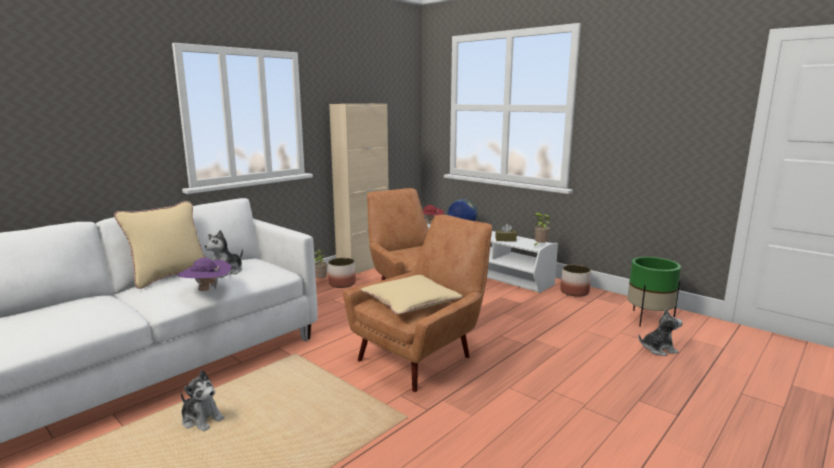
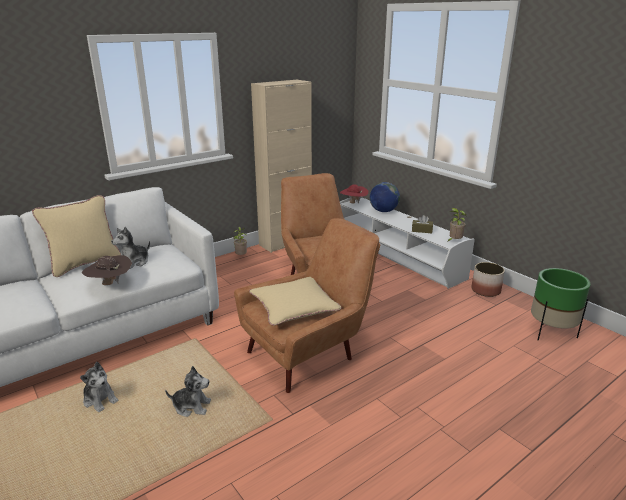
camera: 10 degrees right, 10 degrees up
purple hat [176,258,231,291] -> brown hat [82,255,132,285]
planter [328,258,356,288] -> none
plush toy [639,309,683,356] -> plush toy moved to [165,366,211,417]

